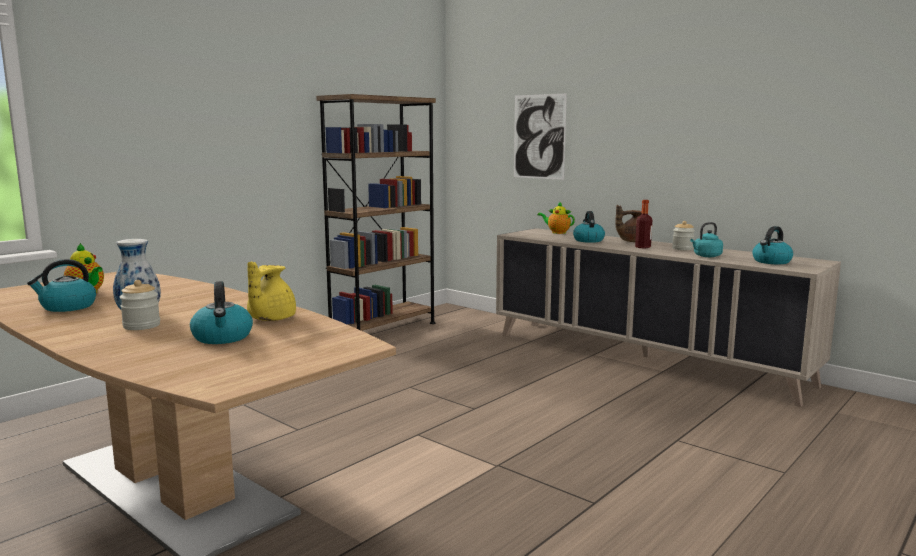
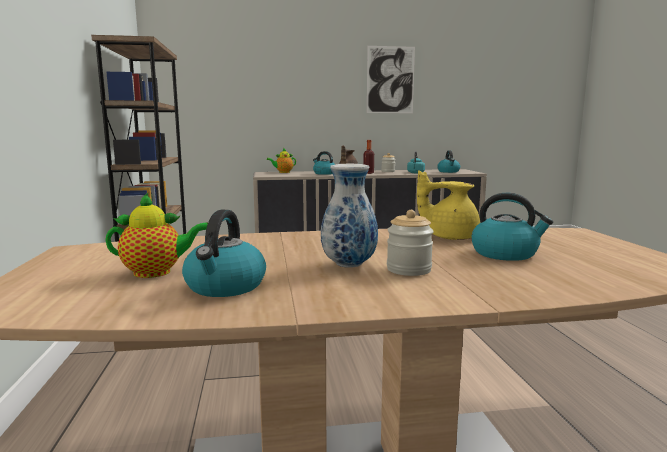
camera: 50 degrees left, 0 degrees up
yellow teapot [247,261,296,321] -> yellow teapot turned 135 degrees clockwise [417,170,480,240]
picture [514,93,567,180] -> picture moved to [367,46,415,113]

